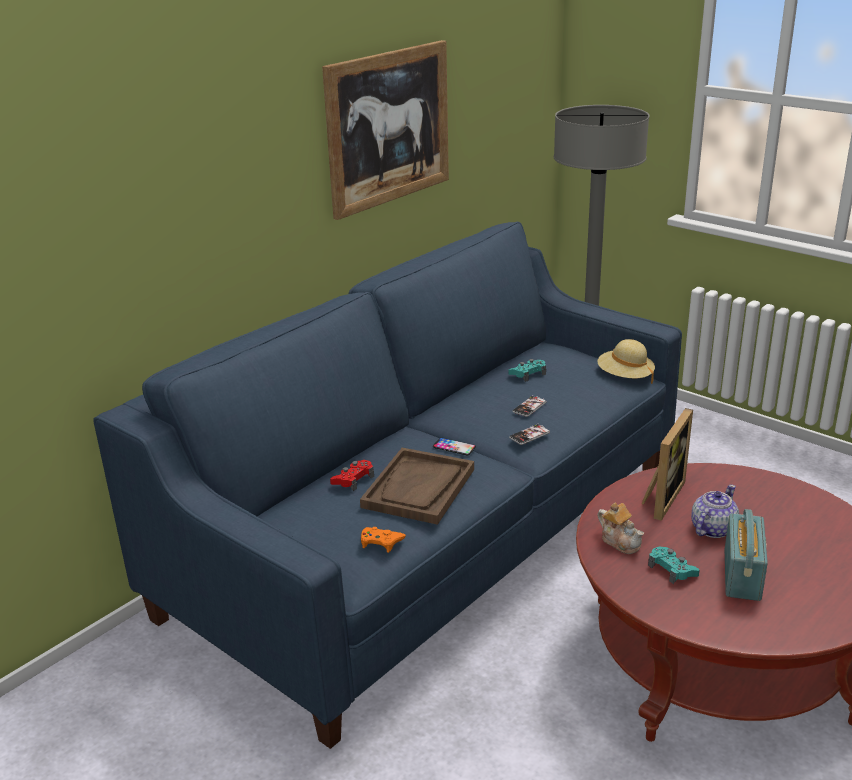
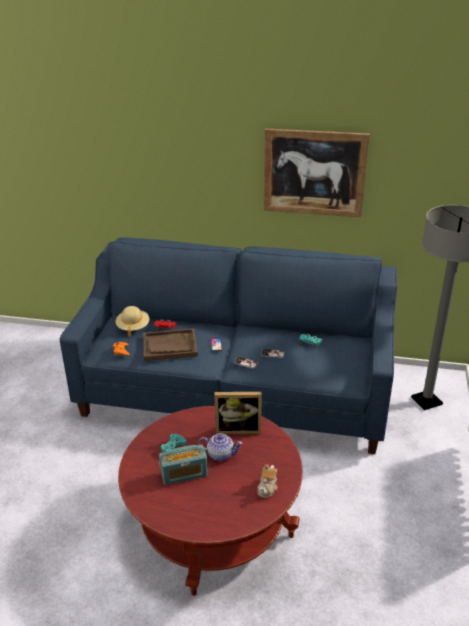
camera: 60 degrees right, 5 degrees up
beige hat [597,339,655,384] -> beige hat moved to [116,306,149,337]
teapot [598,502,644,554] -> teapot moved to [257,464,278,498]

